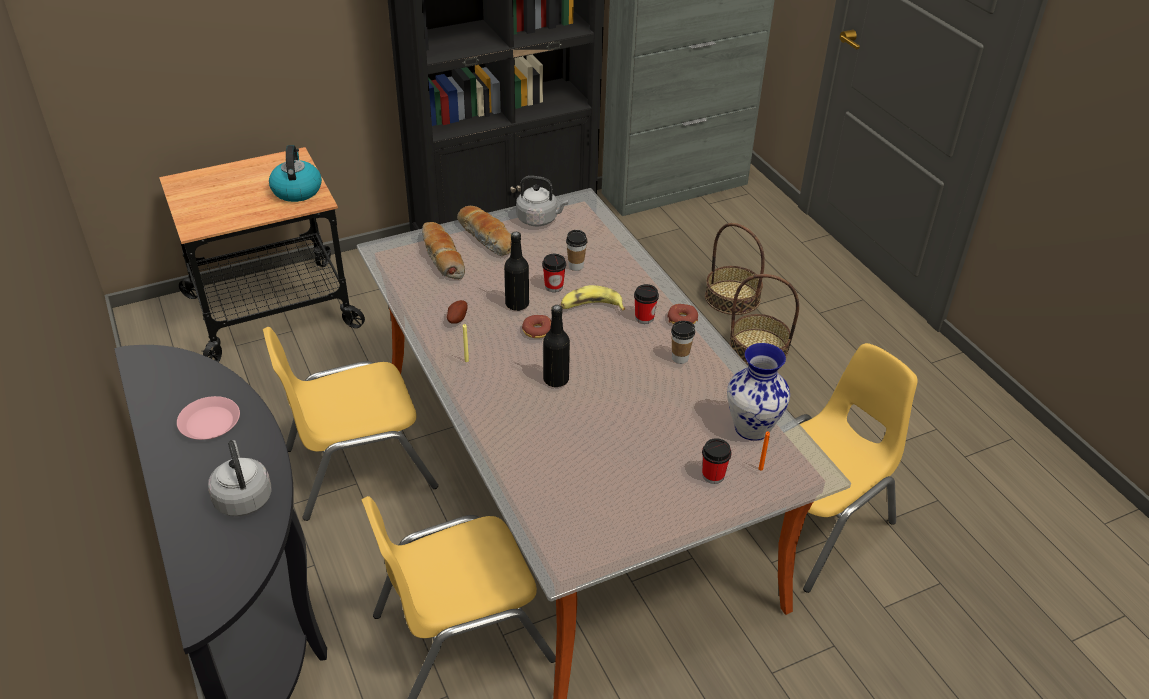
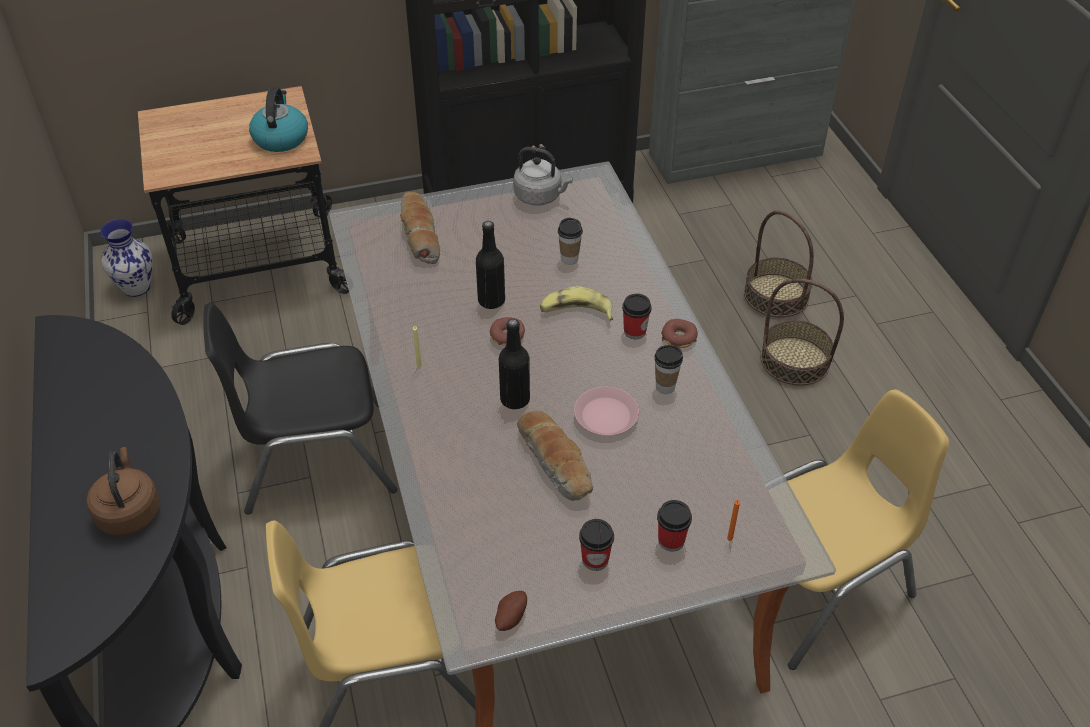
camera: 10 degrees right, 5 degrees up
pink plate [177,396,240,440] -> pink plate moved to [574,387,639,436]
grey kettle [208,440,272,517] -> brown kettle [87,447,160,535]
yellow chair [263,327,438,521] -> black chair [203,303,397,514]
potato [447,300,468,324] -> potato moved to [495,591,527,631]
bread [457,206,511,256] -> bread moved to [517,410,593,501]
cup [542,254,566,292] -> cup moved to [579,519,614,571]
vase [727,343,790,441] -> vase moved to [100,219,153,297]

